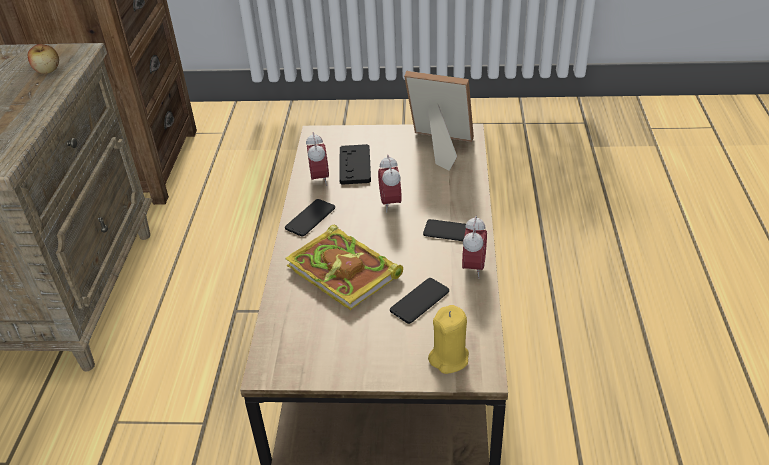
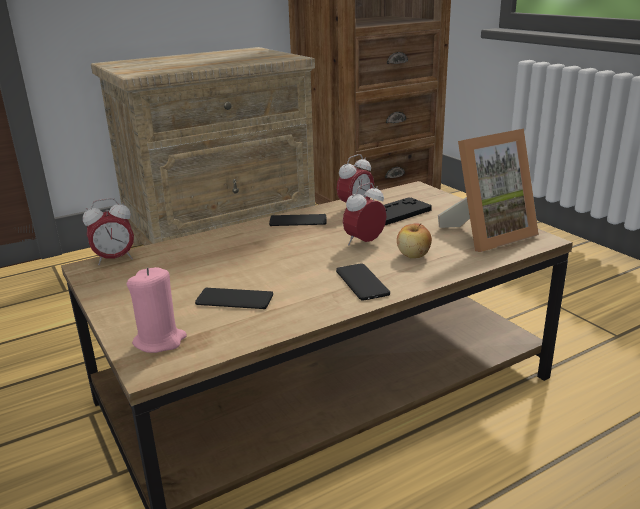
camera: 55 degrees right, 15 degrees down
apple [28,42,59,74] -> apple moved to [397,223,432,258]
book [285,225,403,310] -> none
picture frame [404,71,474,171] -> picture frame turned 75 degrees clockwise [438,129,539,252]
yellow candle [428,305,469,374] -> pink candle [127,267,187,353]
alarm clock [462,215,487,279] -> alarm clock moved to [83,198,134,265]

